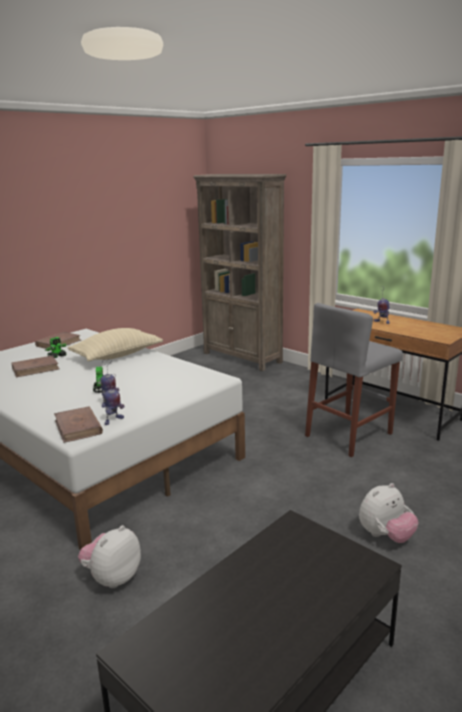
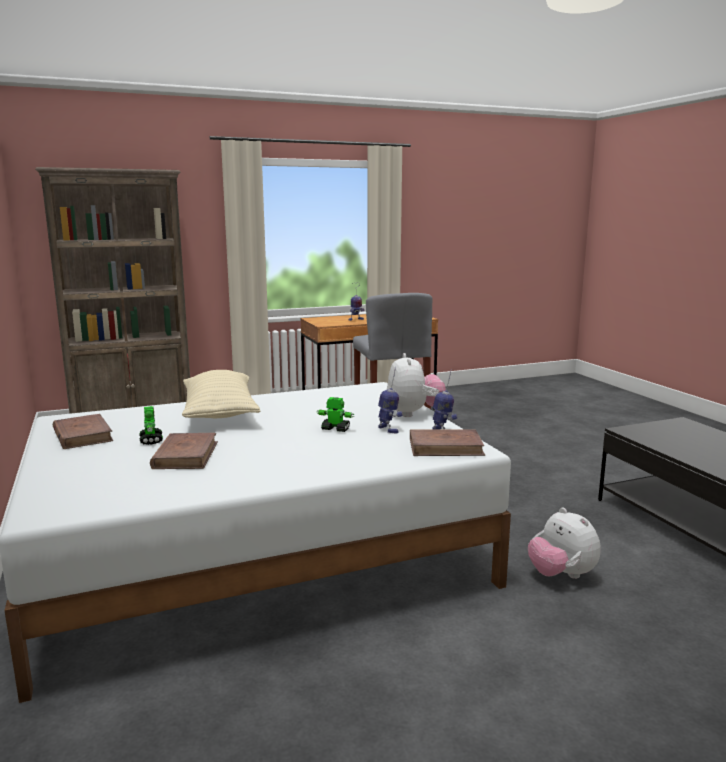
camera: 65 degrees left, 5 degrees down
plush toy [359,483,419,543] -> plush toy moved to [387,353,446,417]

